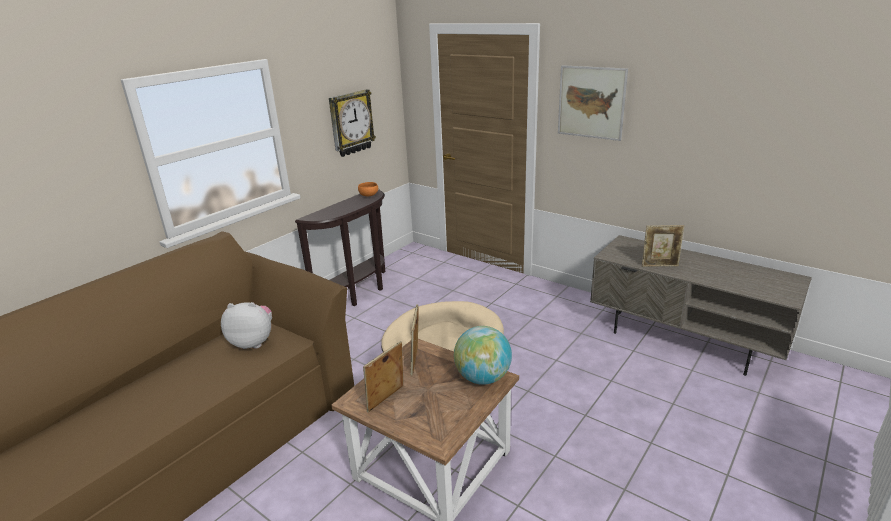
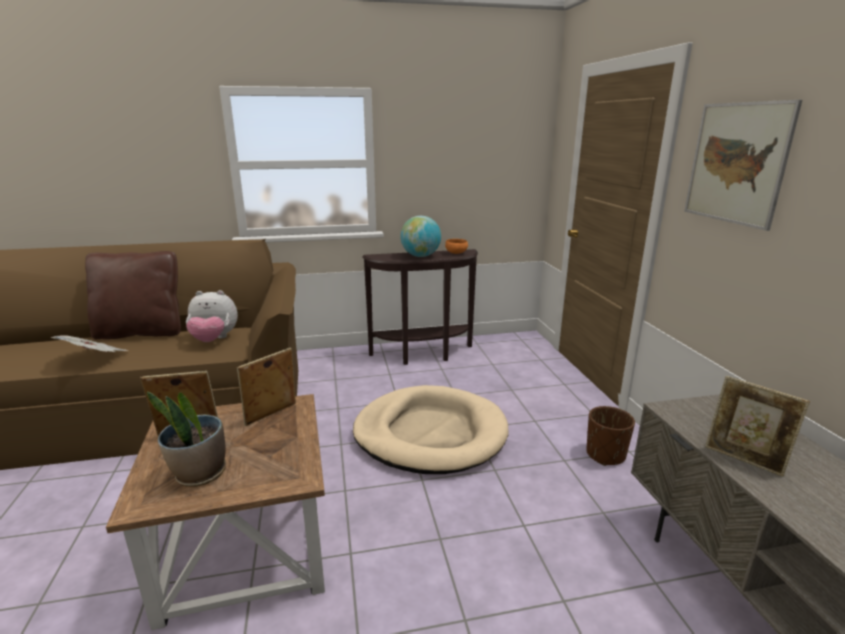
camera: 40 degrees right, 5 degrees down
plush toy [221,302,272,349] -> plush toy turned 135 degrees clockwise [186,290,238,342]
wall clock [329,89,376,157] -> none
globe [454,326,512,385] -> globe moved to [400,216,441,257]
none -> newspaper [50,335,128,352]
none -> brown pillow [85,251,181,339]
none -> potted plant [147,391,226,487]
none -> brown planter [586,406,635,466]

